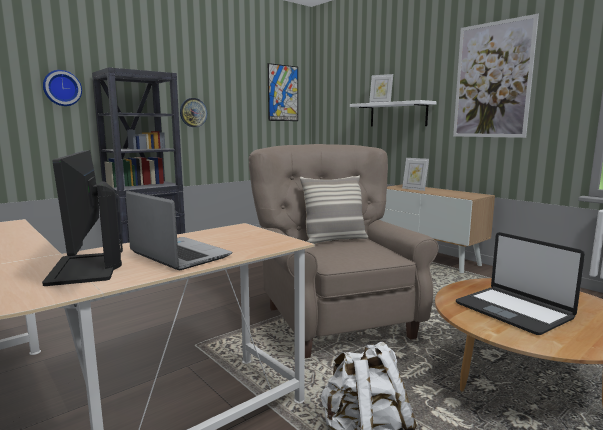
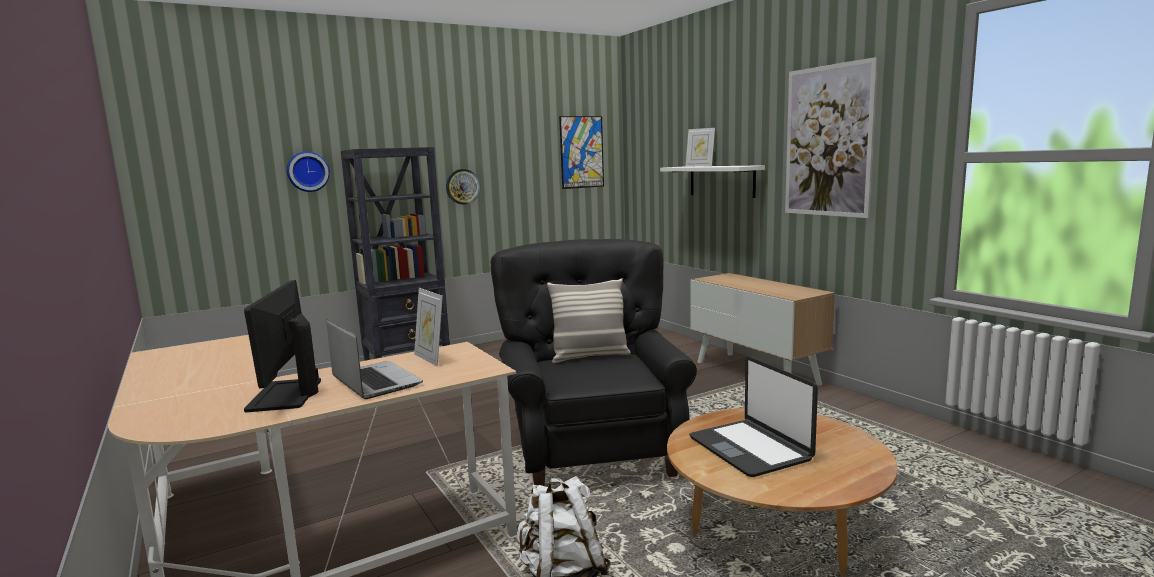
camera: 10 degrees right, 0 degrees up
beige armchair [249,144,439,358] -> black armchair [491,239,697,486]
picture frame [402,158,429,191] -> picture frame moved to [414,288,443,367]

